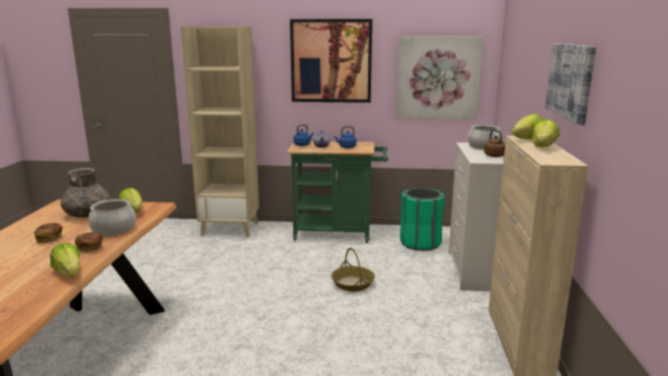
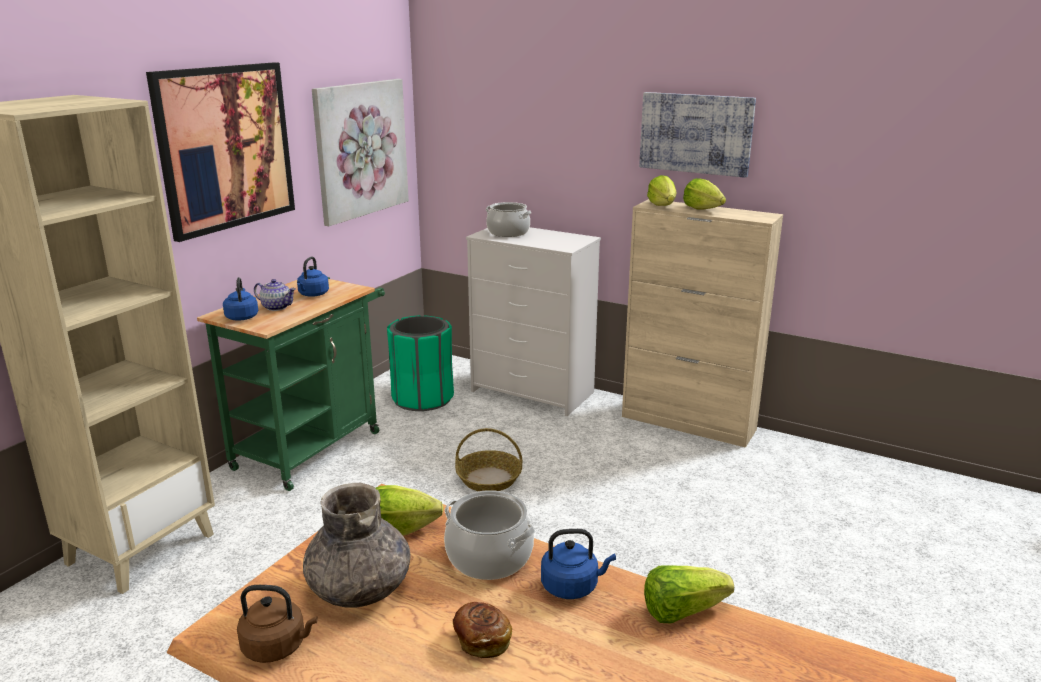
camera: 65 degrees left, 5 degrees up
bread [75,232,103,252] -> blue kettle [541,529,616,599]
brown kettle [484,129,505,157] -> brown kettle moved to [237,585,317,663]

